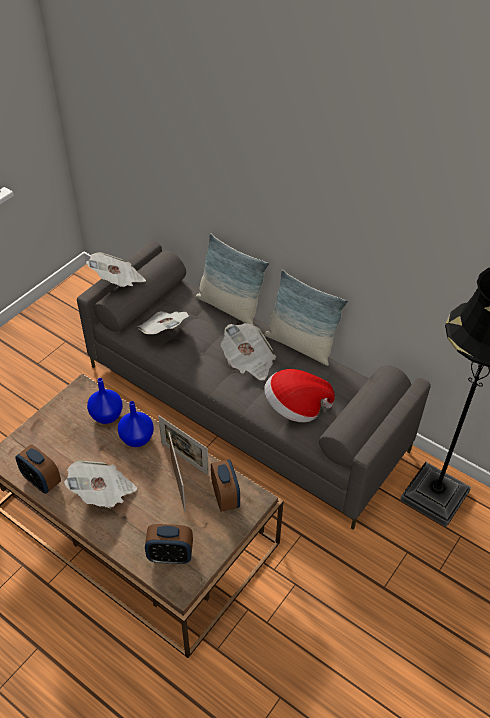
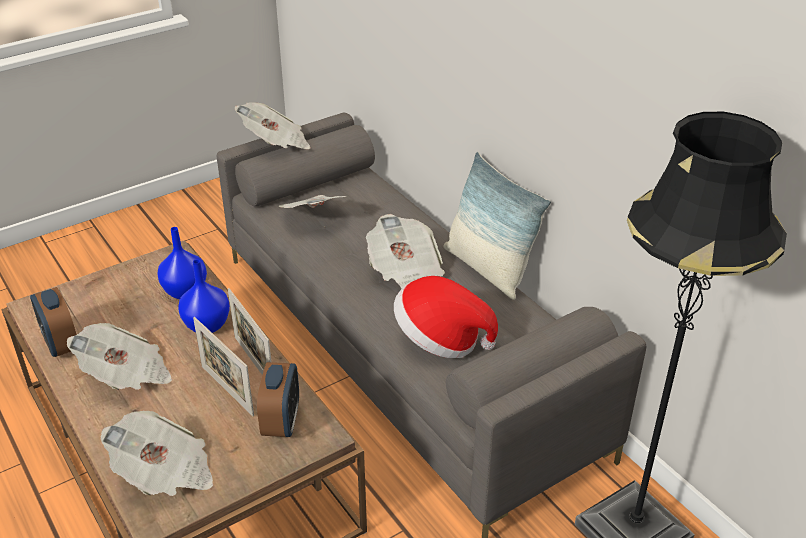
camera: 20 degrees right, 10 degrees down
alarm clock [145,524,193,564] -> newspaper [101,411,213,496]
picture frame [168,432,186,512] -> picture frame turned 135 degrees clockwise [193,317,254,416]
pillow [196,234,269,325] -> none

